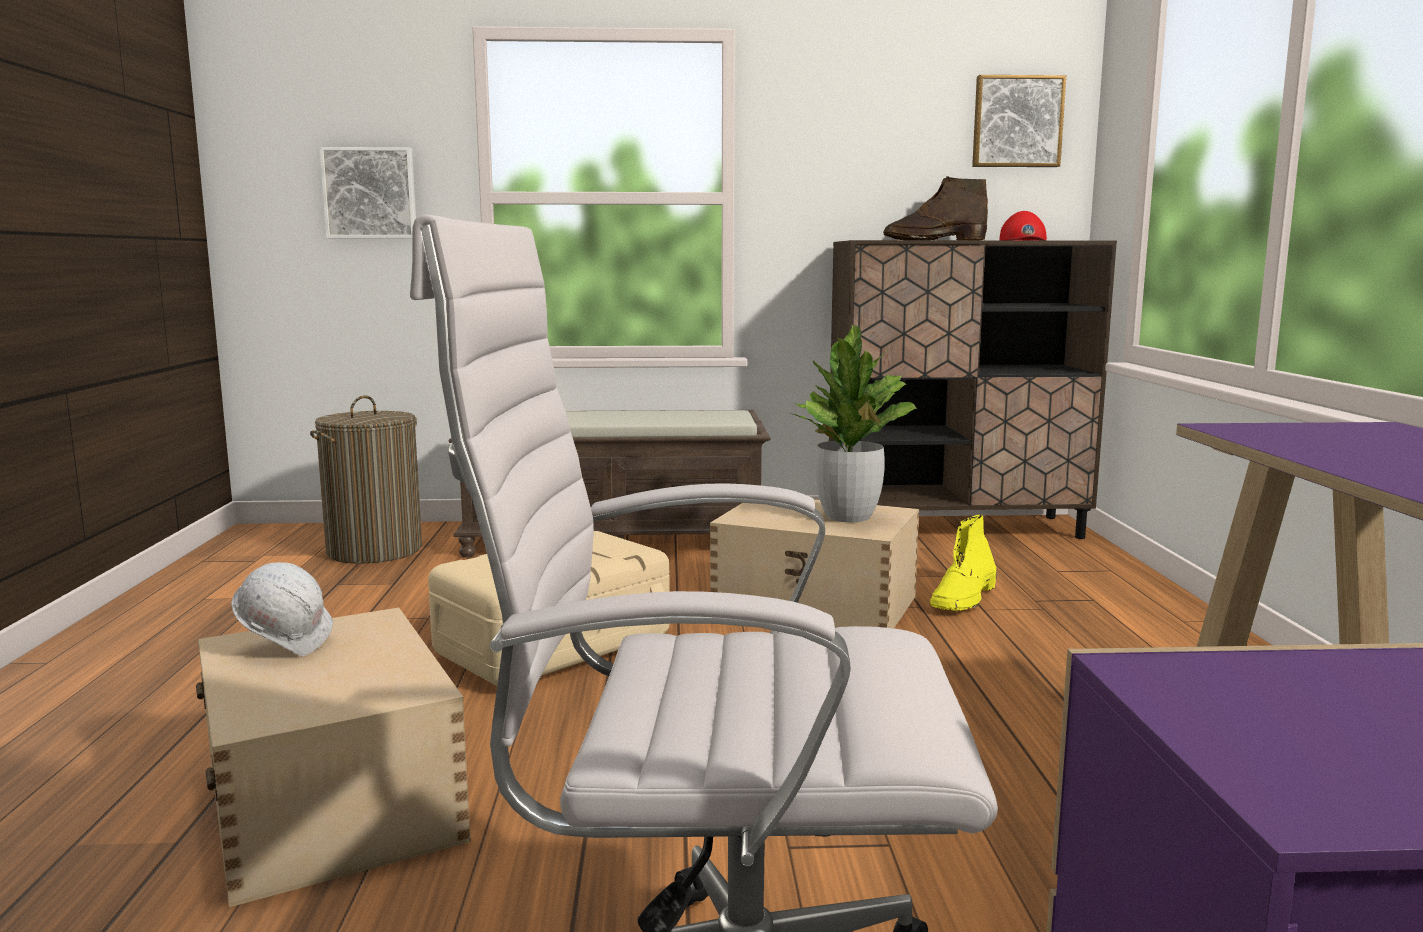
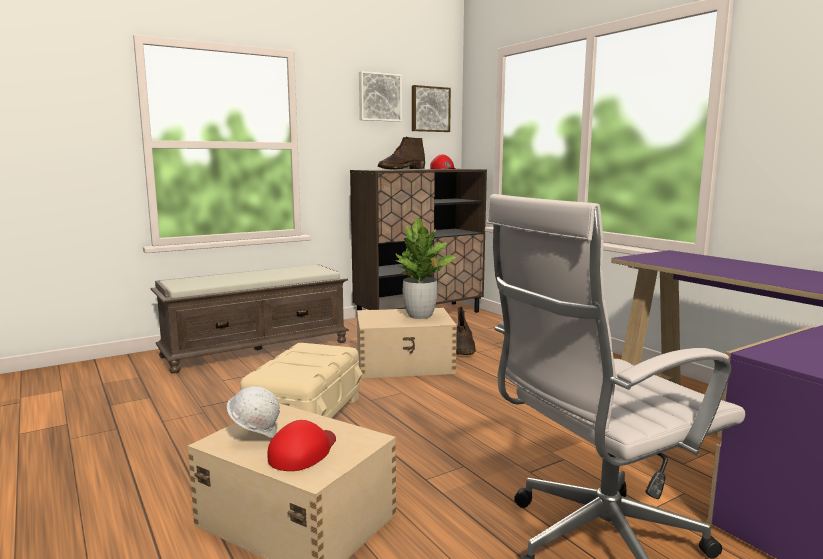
camera: 30 degrees left, 0 degrees up
laundry basket [310,395,422,564] -> none
picture [319,147,416,239] -> picture moved to [359,71,402,122]
yellow boot [930,514,997,611] -> brown boot [456,307,476,355]
none -> red cap [268,420,336,471]

